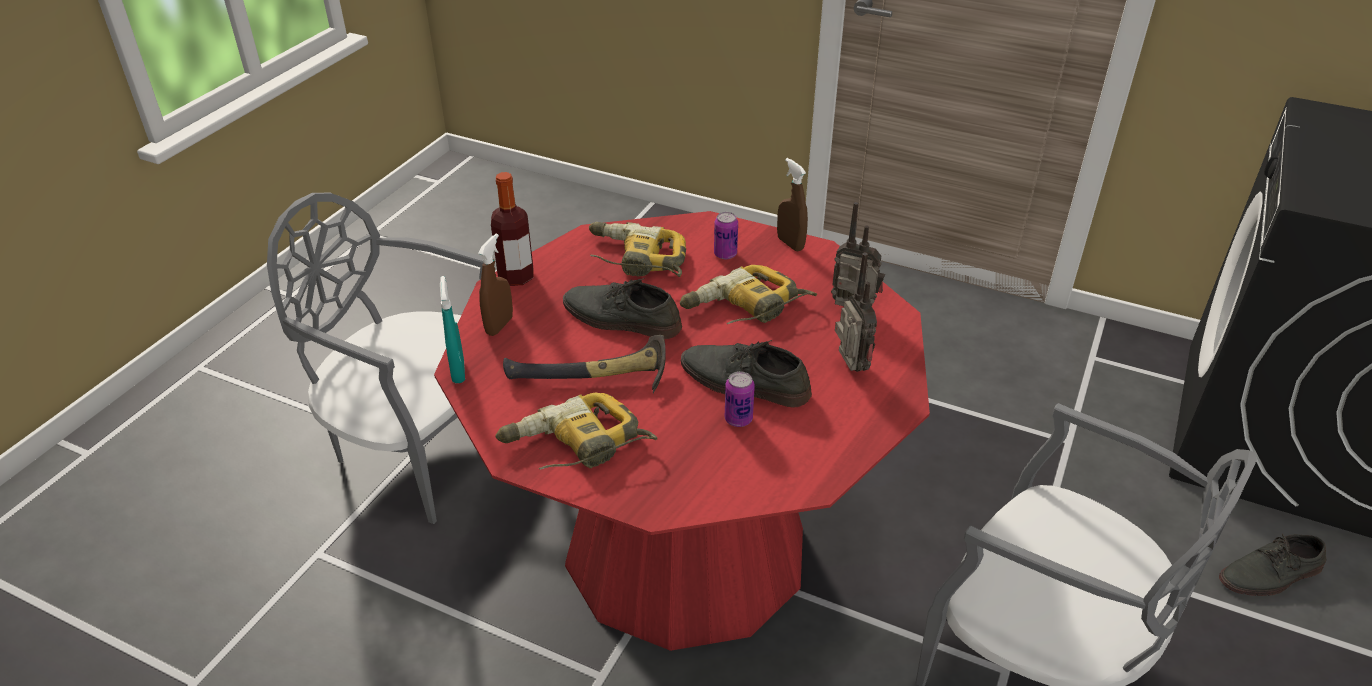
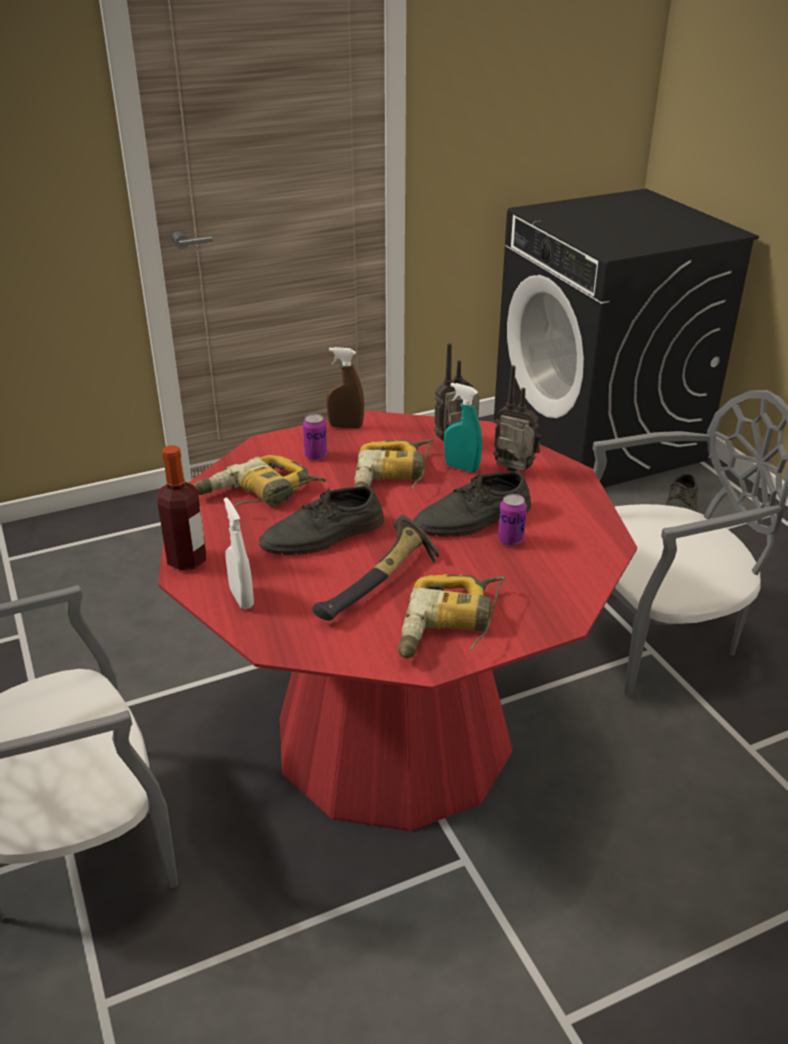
camera: 50 degrees left, 5 degrees down
turquoise spray bottle [440,276,465,383] -> turquoise spray bottle moved to [444,383,482,473]
brown spray bottle [478,234,513,336] -> white spray bottle [224,497,254,609]

